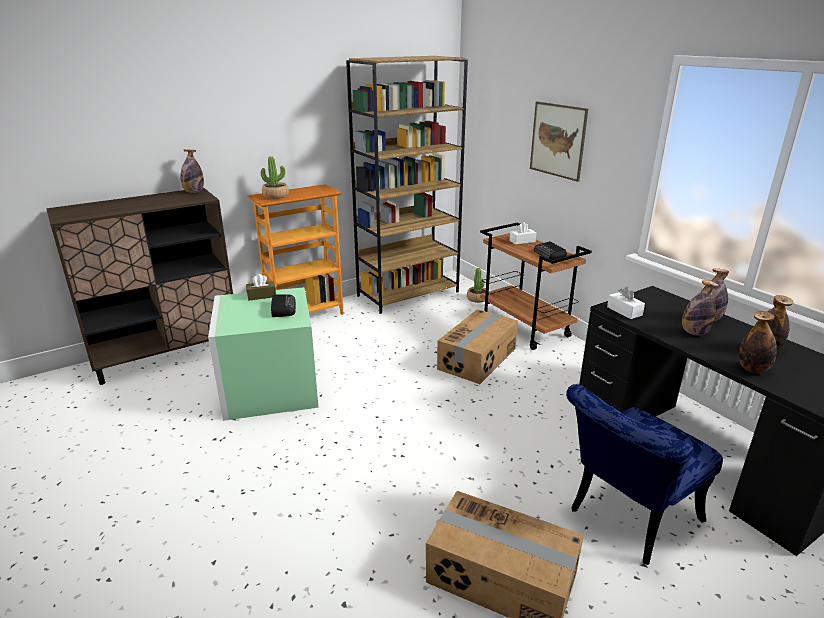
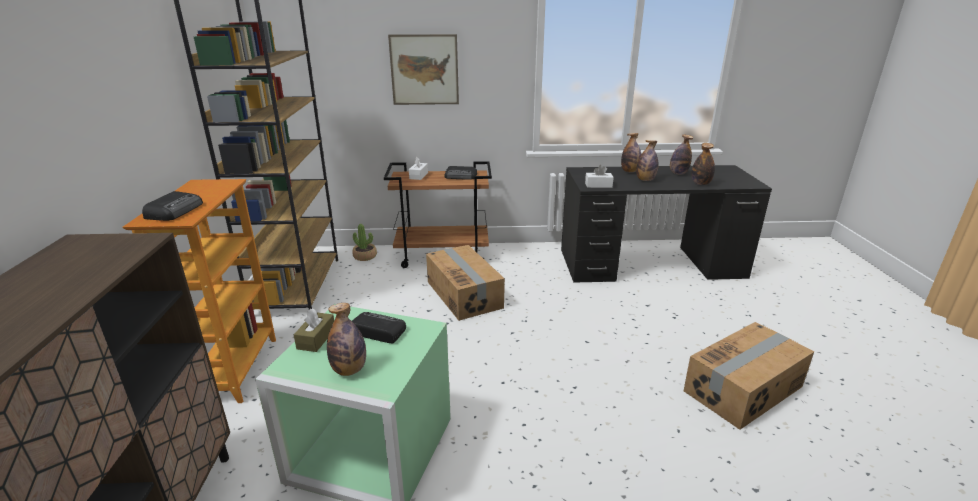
camera: 60 degrees left, 0 degrees up
bottle [181,149,204,193] -> bottle moved to [327,303,366,376]
potted plant [261,156,289,199] -> radio [142,191,203,221]
blue chair [566,384,723,565] -> none

